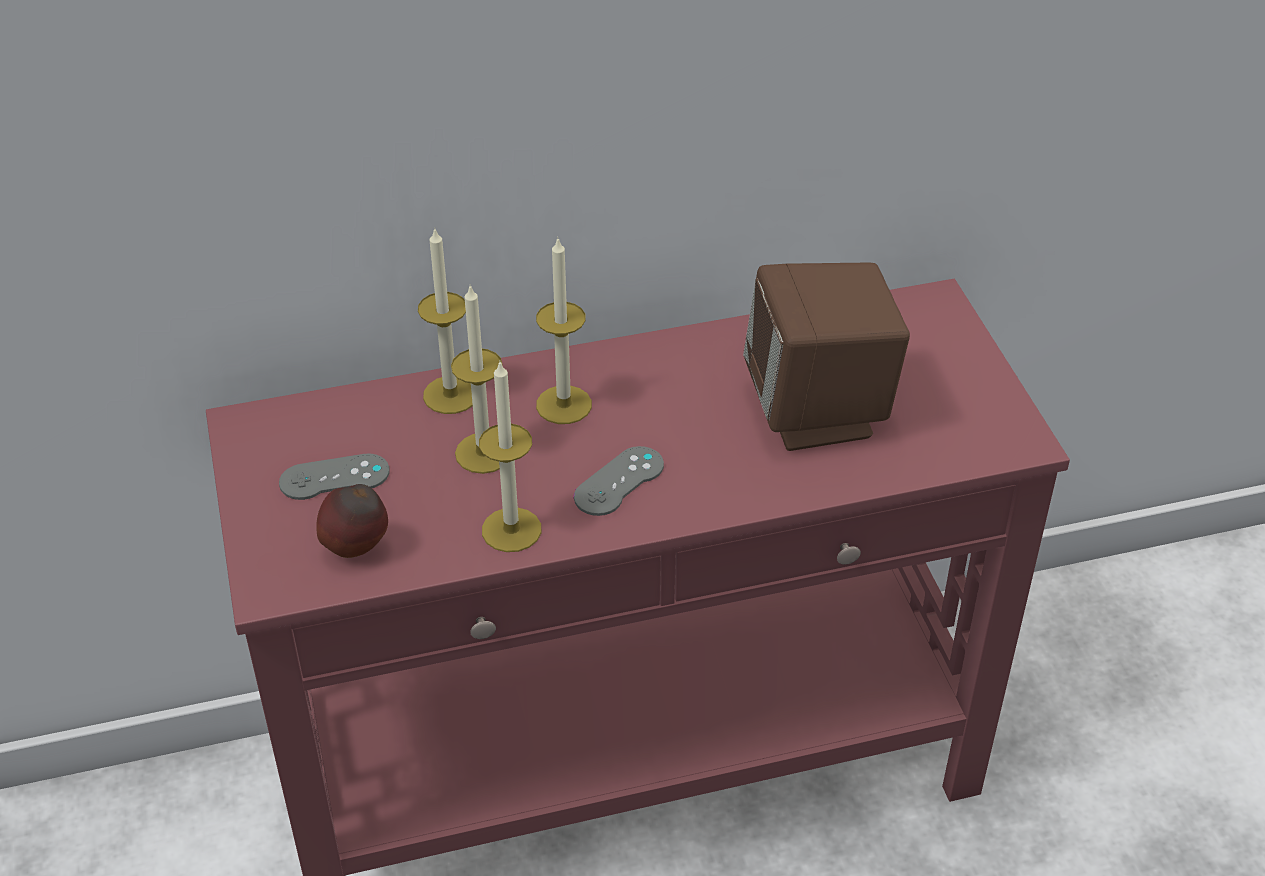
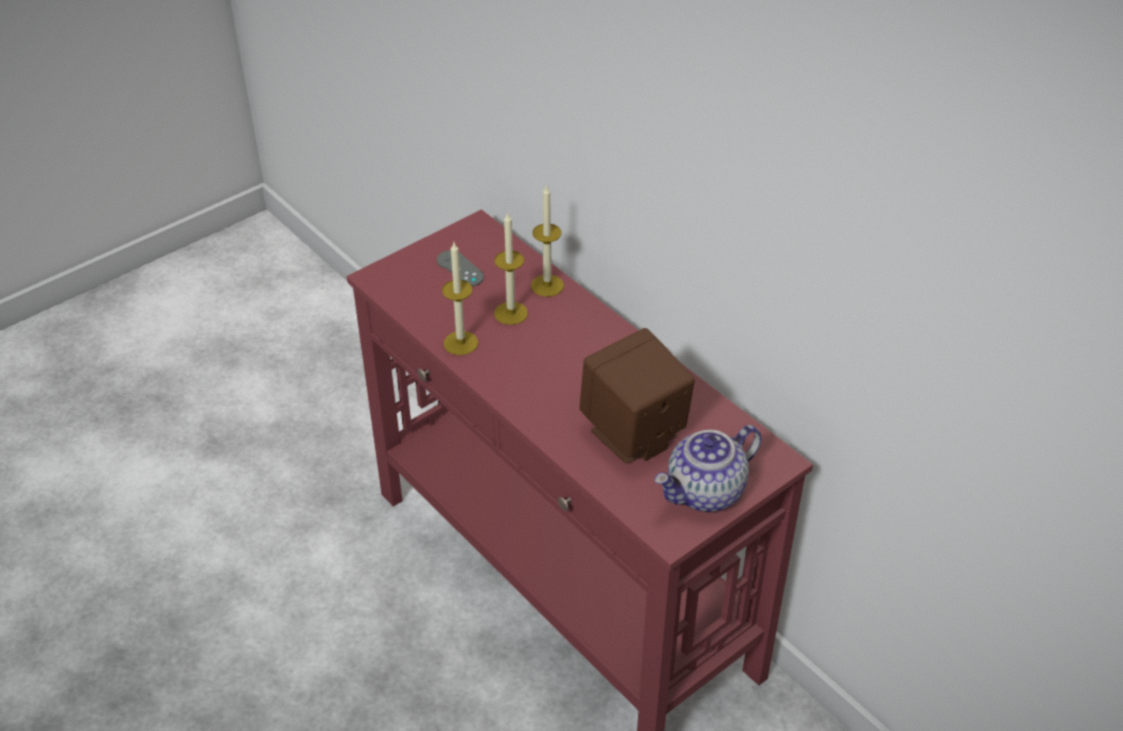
camera: 65 degrees right, 0 degrees up
apple [316,484,388,558] -> none
candle [536,237,592,424] -> none
grey game controller [574,446,664,516] -> none
none -> teapot [654,425,762,512]

